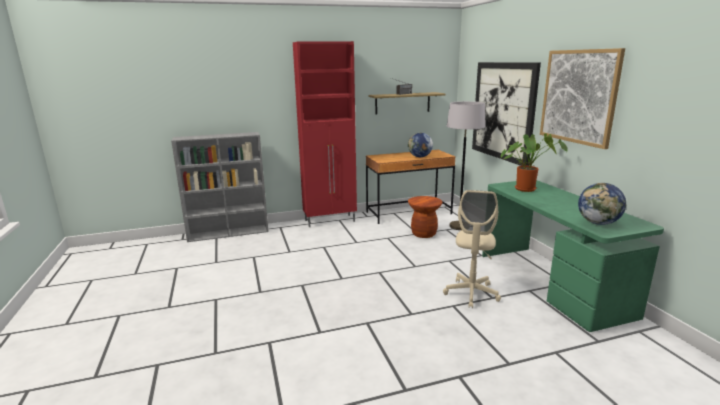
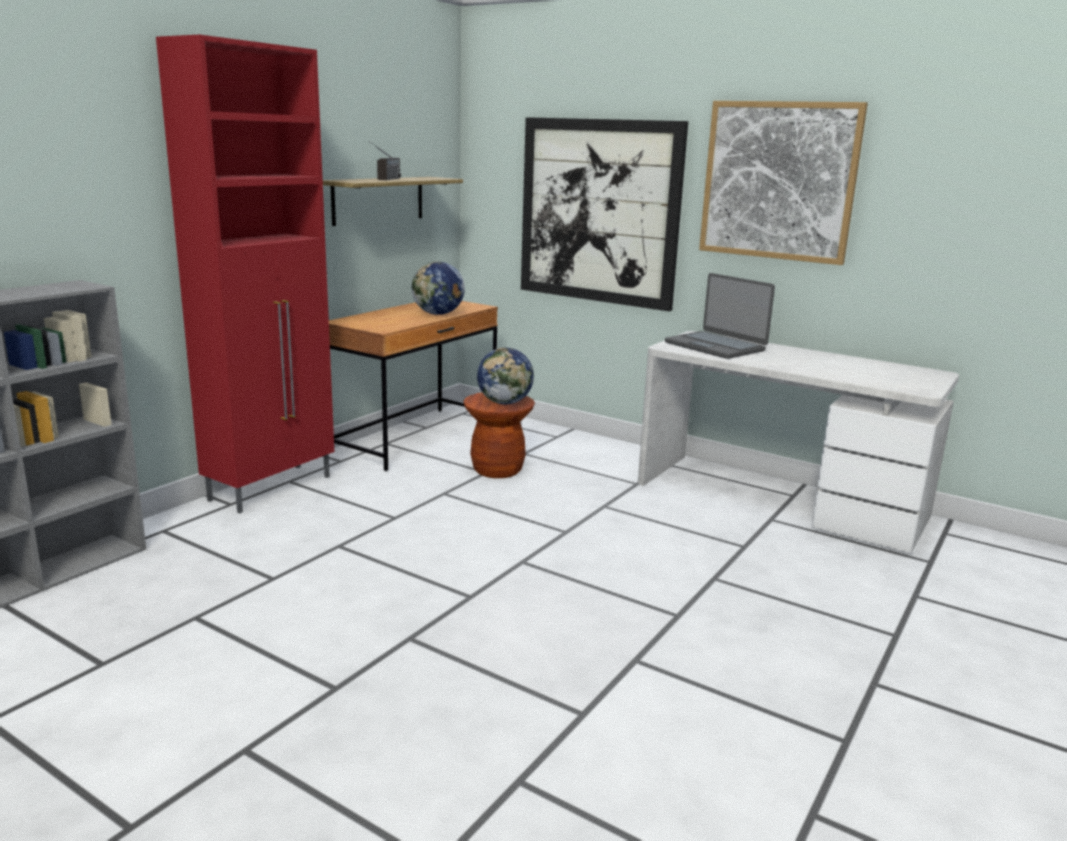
camera: 40 degrees left, 0 degrees up
beige office chair [443,190,501,308] -> none
grey floor lamp [447,101,486,230] -> none
green desk [482,180,664,332] -> white desk [638,331,959,553]
potted plant [501,134,567,192] -> laptop [665,273,775,359]
globe [578,183,626,225] -> globe moved to [477,348,534,405]

